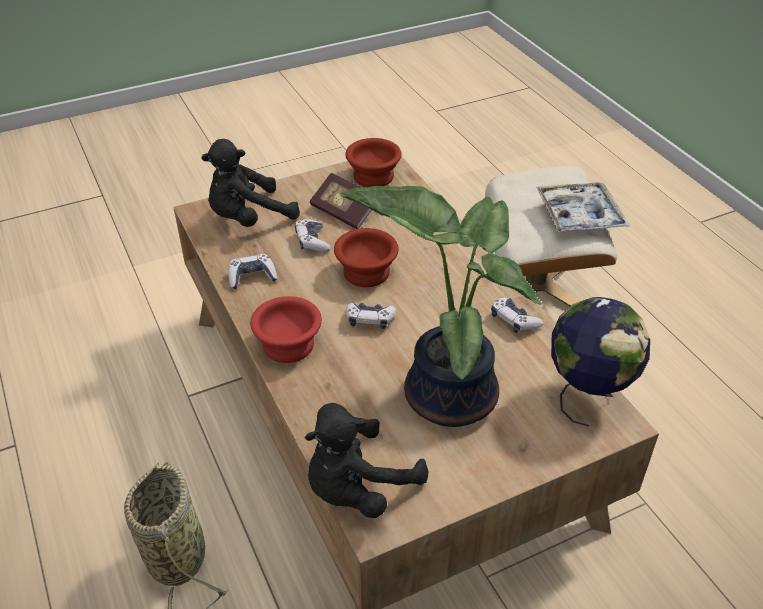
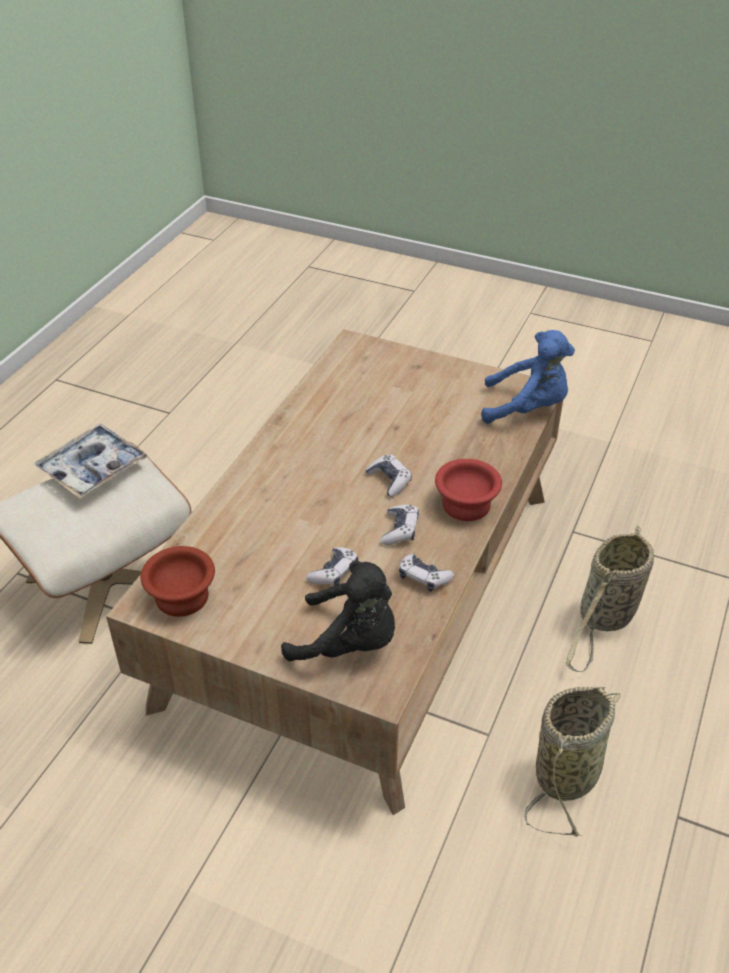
camera: 130 degrees left, 0 degrees up
black plush toy [304,403,428,518] -> blue plush toy [481,330,575,424]
book [310,173,372,229] -> none
brown bowl [334,228,399,287] -> none
potted plant [339,186,542,427] -> none
game controller [491,297,543,333] -> game controller moved to [381,505,419,545]
globe [551,297,650,427] -> none
none -> basket [524,687,620,837]

